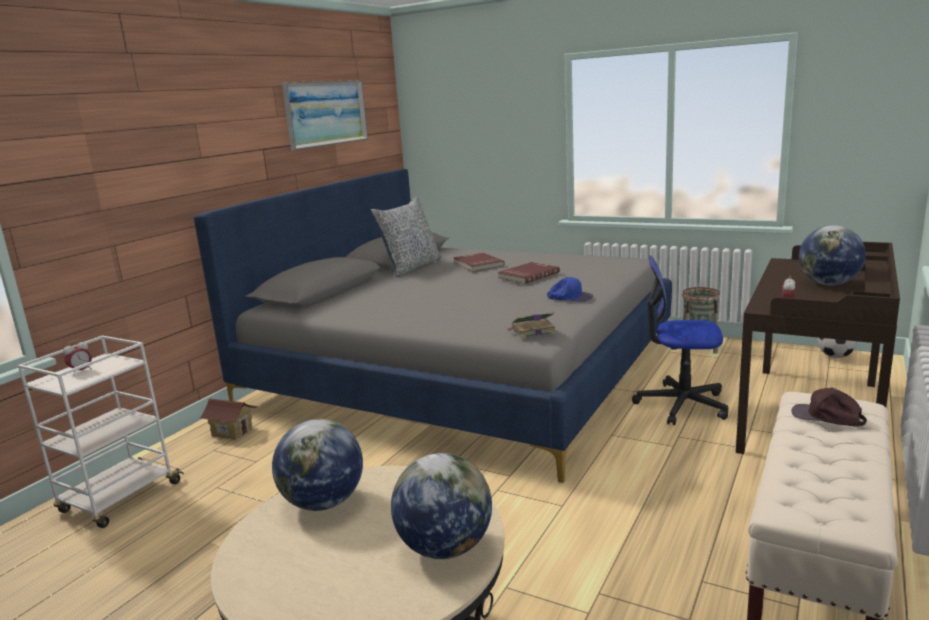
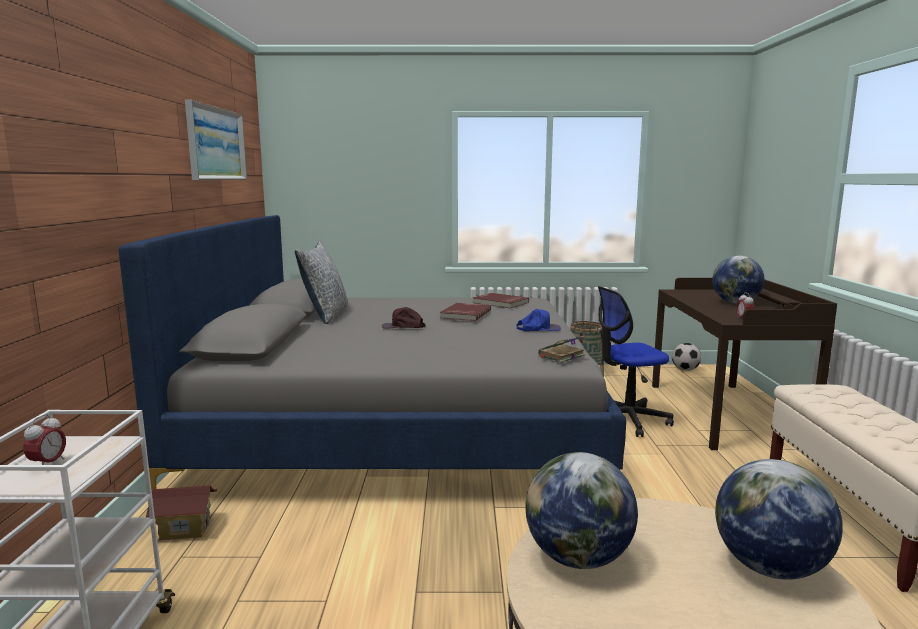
camera: 30 degrees left, 5 degrees down
red book [453,253,505,272] -> red book moved to [473,293,529,309]
brown cap [792,388,867,427] -> brown cap moved to [381,307,426,329]

